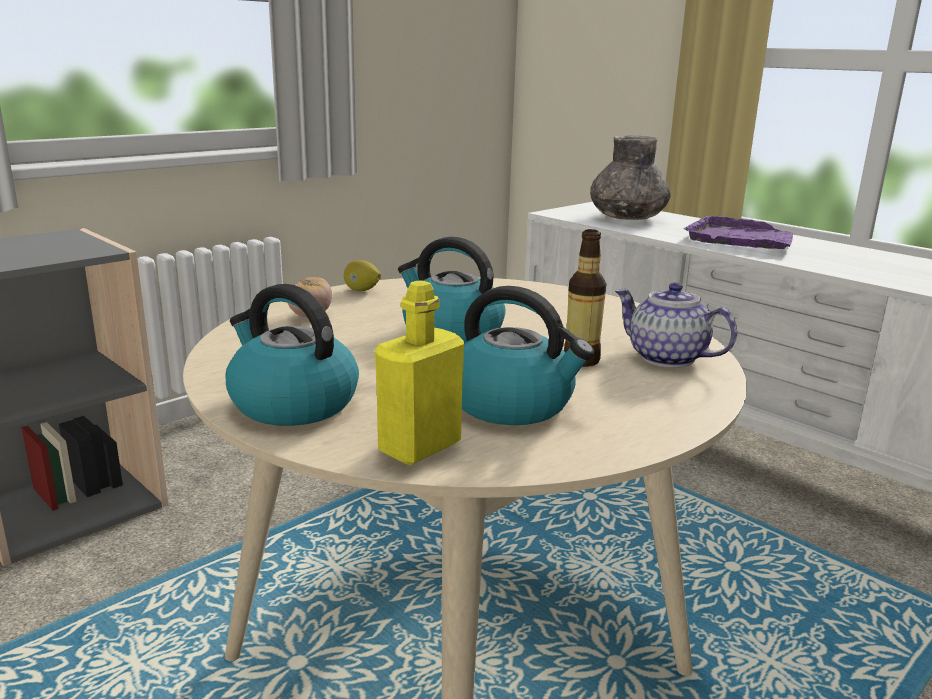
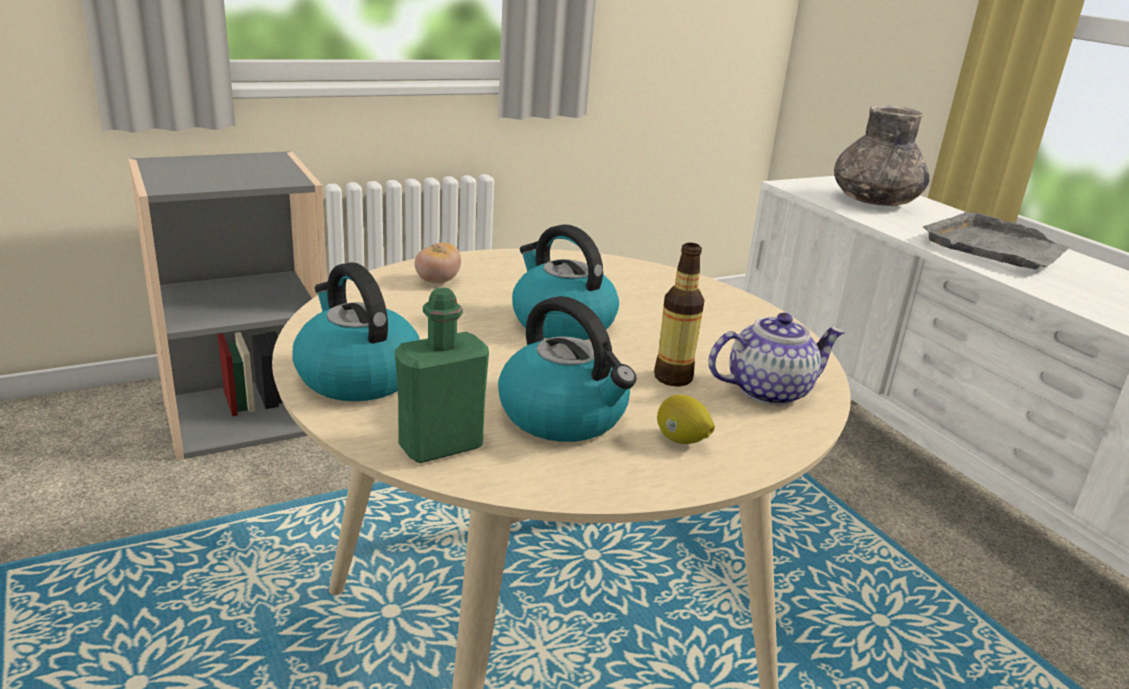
camera: 15 degrees right, 5 degrees up
lemon [344,260,381,291] -> lemon moved to [657,395,715,444]
yellow bottle [375,280,464,465] -> green bottle [395,288,489,463]
teapot [615,282,737,368] -> teapot turned 105 degrees clockwise [708,313,845,406]
purple tray [683,216,793,249] -> grey tray [923,212,1069,270]

